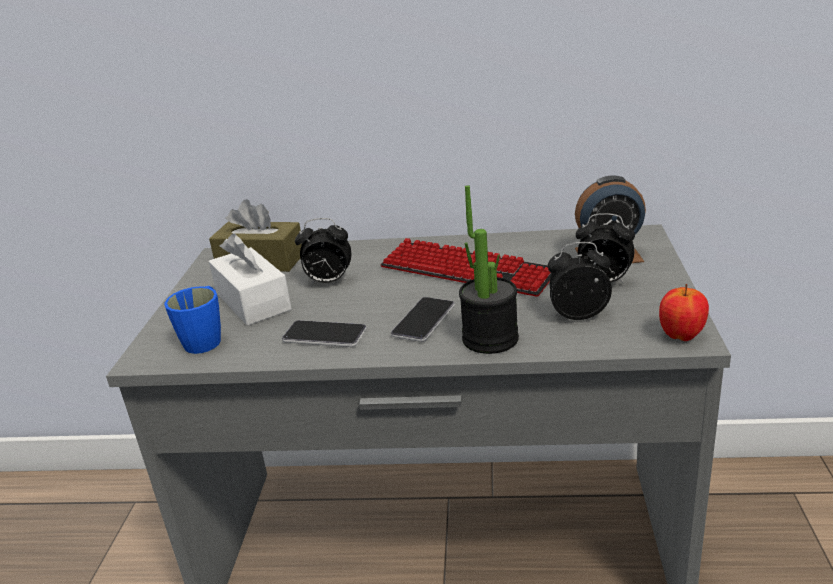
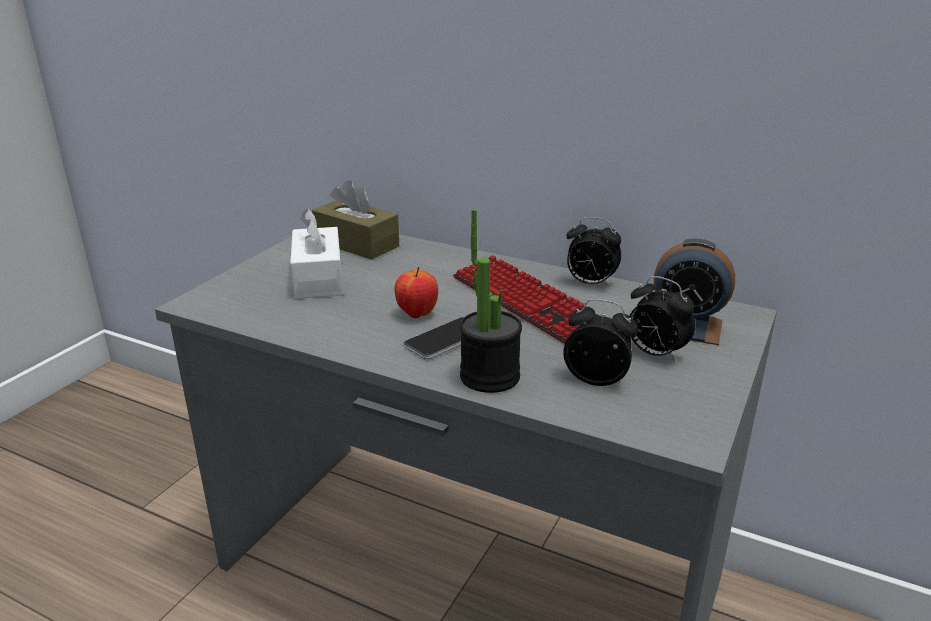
camera: 20 degrees right, 0 degrees up
blue mug [164,286,221,354] -> none
phone [282,320,367,347] -> none
alarm clock [295,218,352,285] -> alarm clock moved to [567,217,622,288]
apple [659,284,709,341] -> apple moved to [394,267,438,318]

